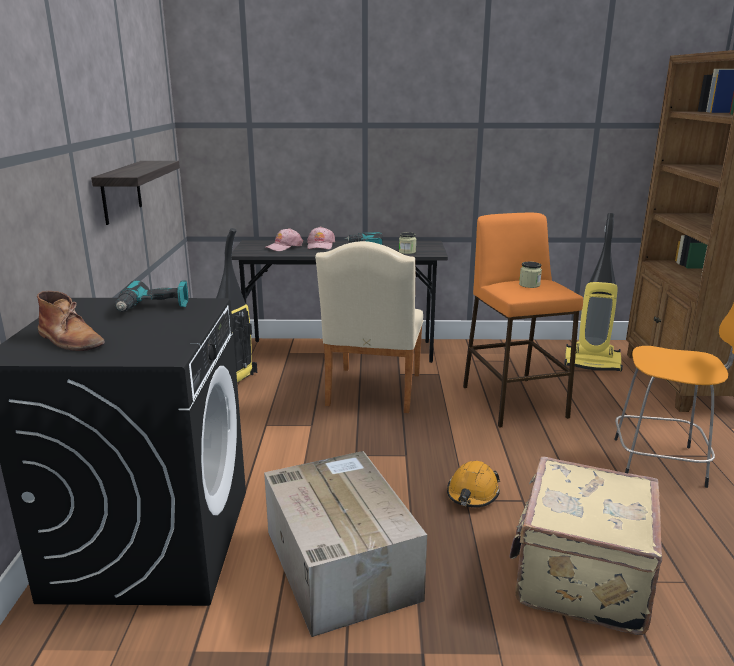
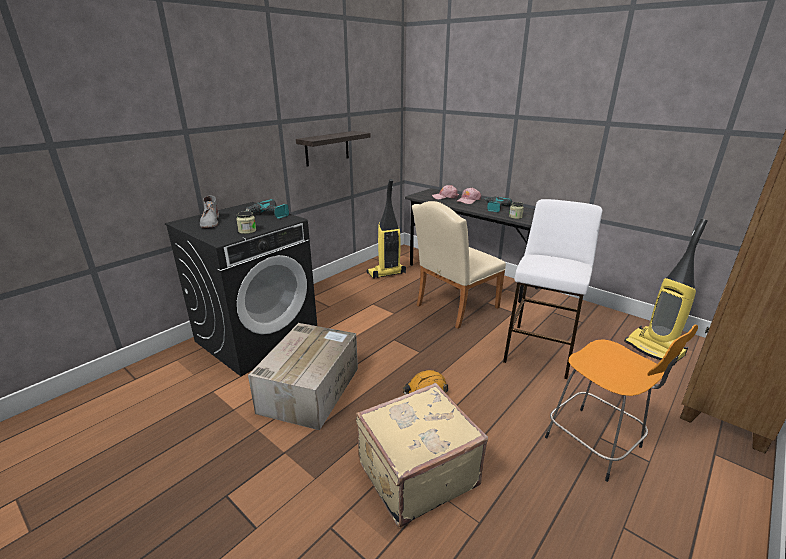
camera: 40 degrees right, 5 degrees up
brown boot [37,291,105,351] -> grey boot [200,196,219,229]
orange stool [463,213,583,428] -> white stool [503,199,602,379]
jar [519,262,542,288] -> jar moved to [236,211,256,234]

